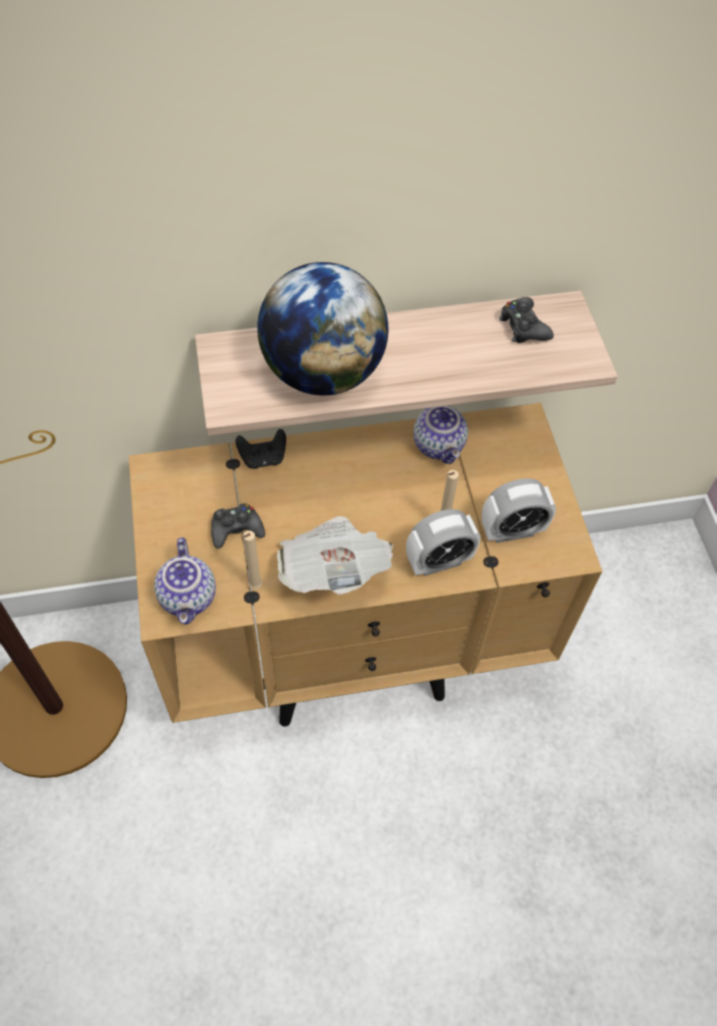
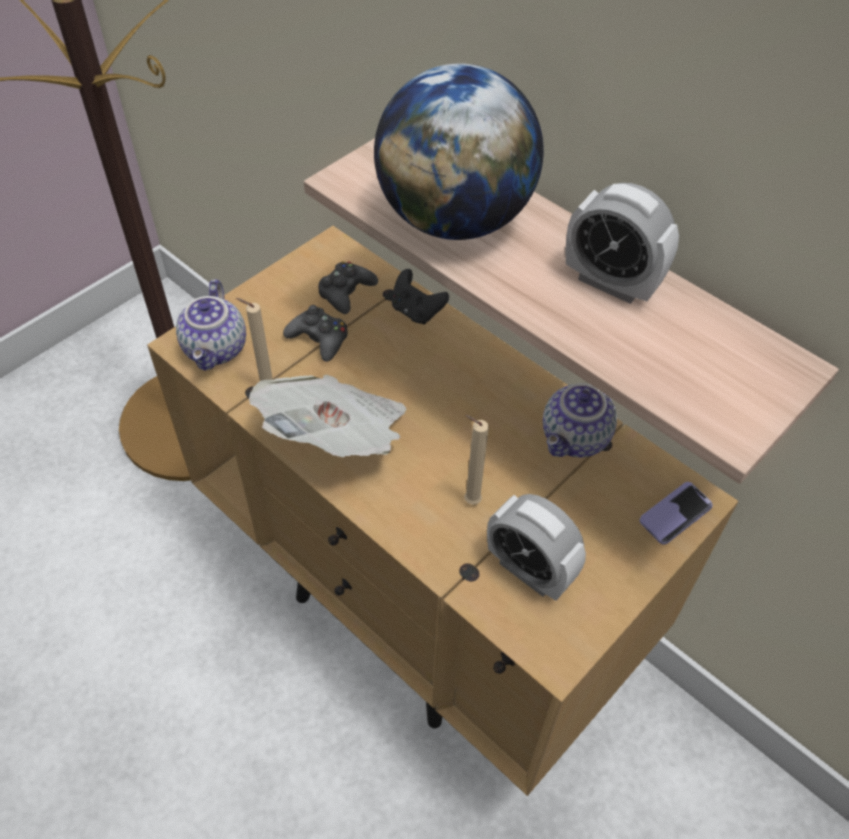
camera: 55 degrees right, 5 degrees down
teapot [154,537,216,625] -> teapot turned 45 degrees counterclockwise [176,279,246,371]
alarm clock [406,509,480,576] -> alarm clock moved to [565,183,679,304]
black game controller [499,297,554,343] -> black game controller moved to [318,261,378,314]
none -> phone [639,482,713,545]

